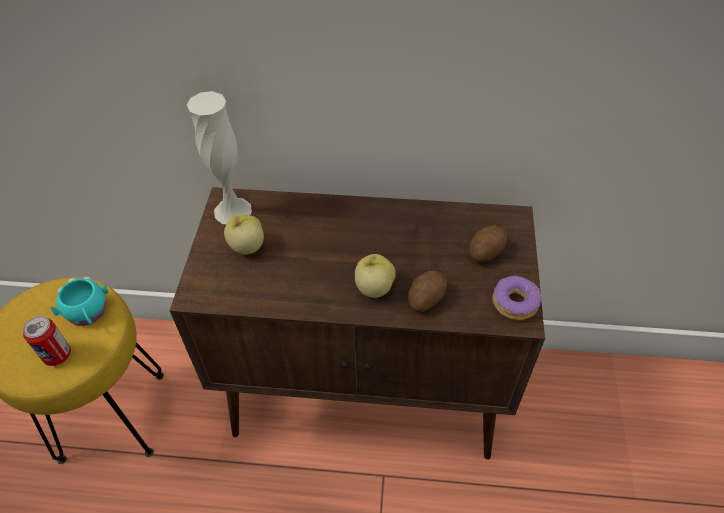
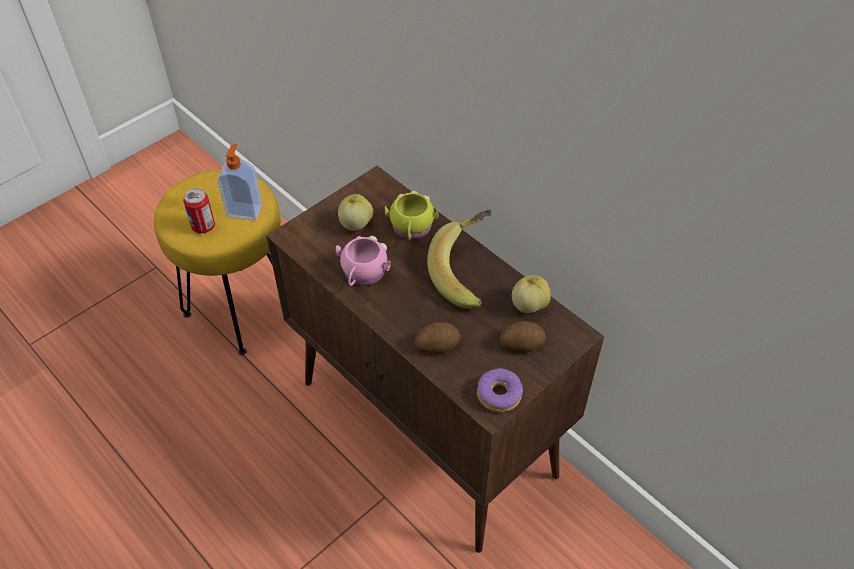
camera: 40 degrees right, 0 degrees up
turquoise mug [50,277,109,326] -> soap dispenser [218,144,263,221]
white vase [187,91,252,224] -> none
apple [355,254,396,298] -> apple moved to [512,275,551,313]
none -> pink mug [336,236,391,286]
none -> yellow mug [385,191,439,240]
none -> banana [427,209,492,309]

